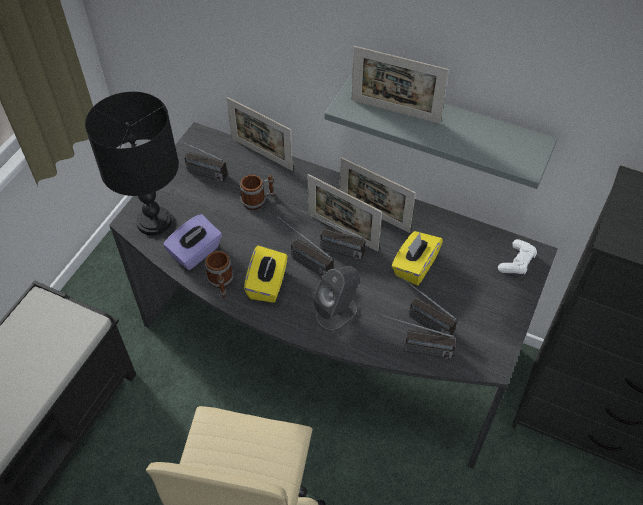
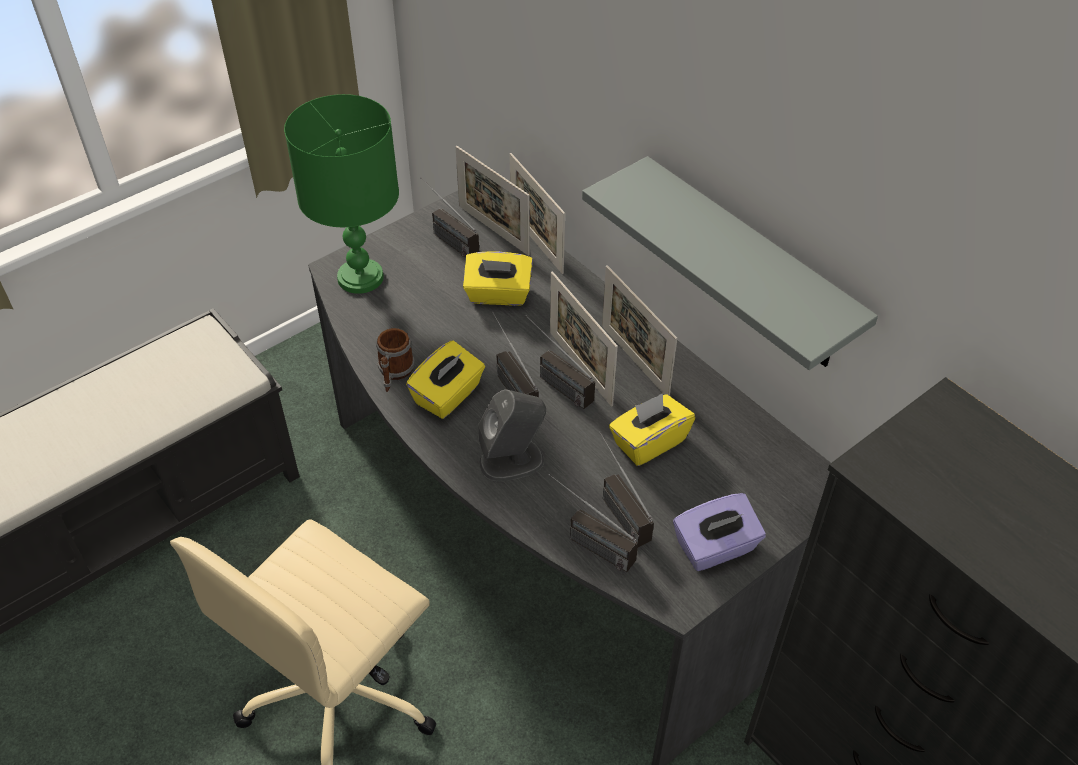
camera: 25 degrees right, 5 degrees down
black table lamp [85,92,179,235] -> green table lamp [284,94,399,294]
purple tissue box [163,214,222,270] -> purple tissue box moved to [673,493,766,571]
mug [240,175,275,210] -> yellow tissue box [463,252,533,306]
picture frame [351,46,449,123] -> picture frame moved to [456,146,530,256]
white game controller [498,239,537,275] -> none

